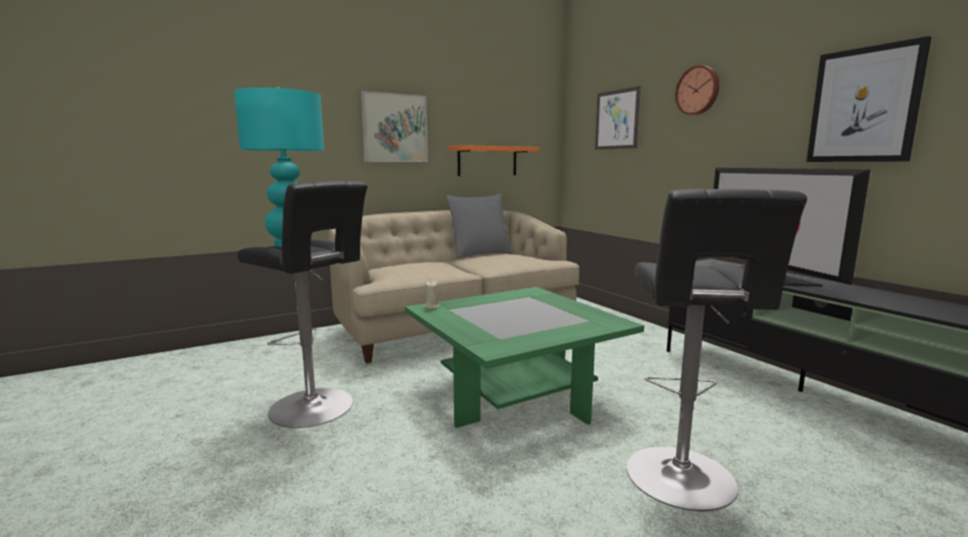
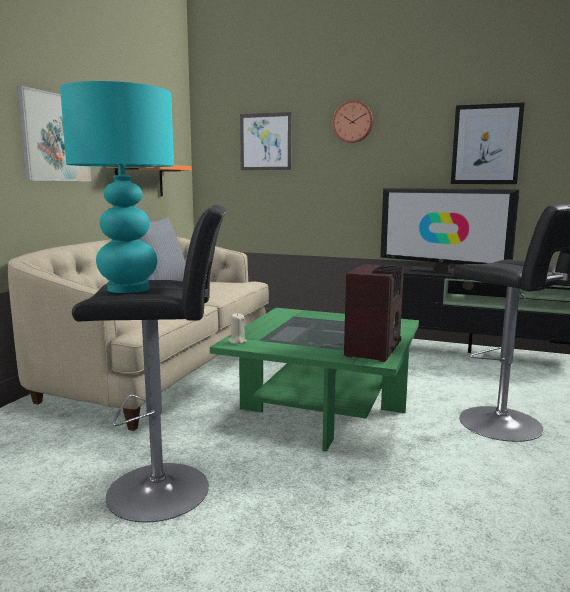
camera: 40 degrees left, 0 degrees up
none -> radio [344,264,404,362]

